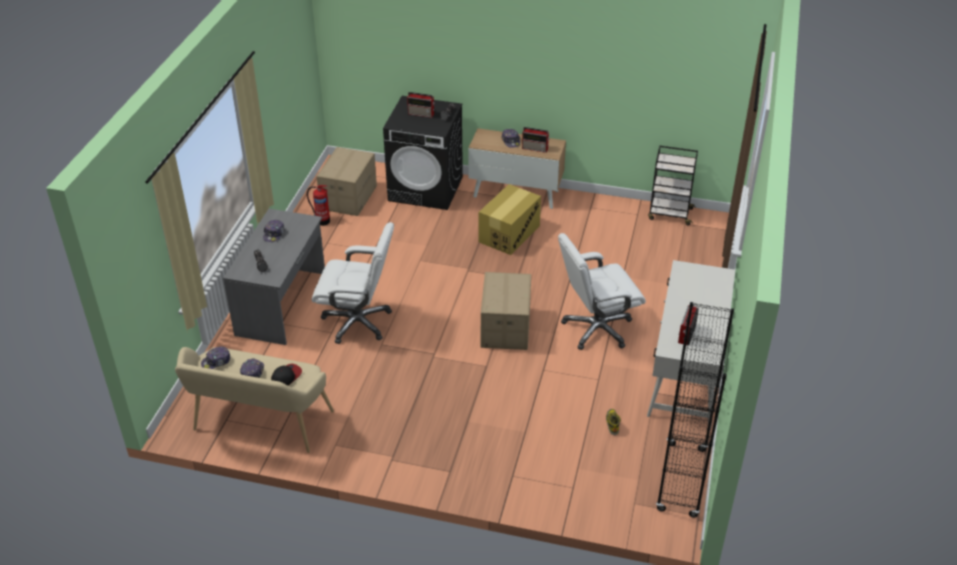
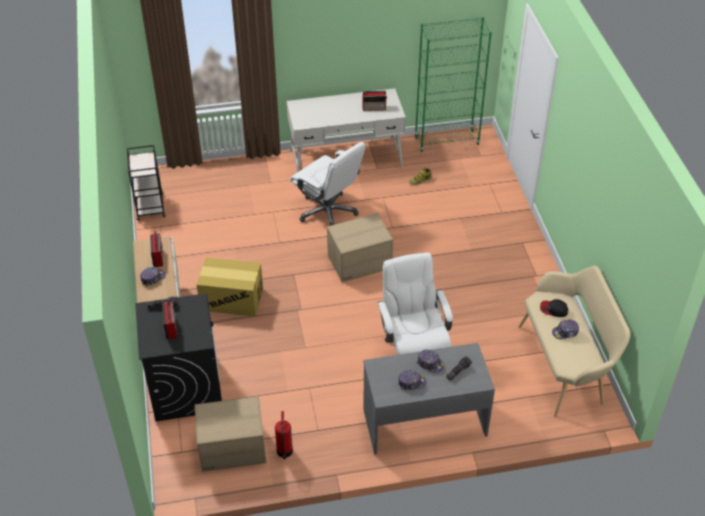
camera: 115 degrees left, 5 degrees up
cap [201,347,231,369] -> cap moved to [416,349,444,373]
black bookcase [656,302,734,518] -> green bookcase [415,17,492,152]

